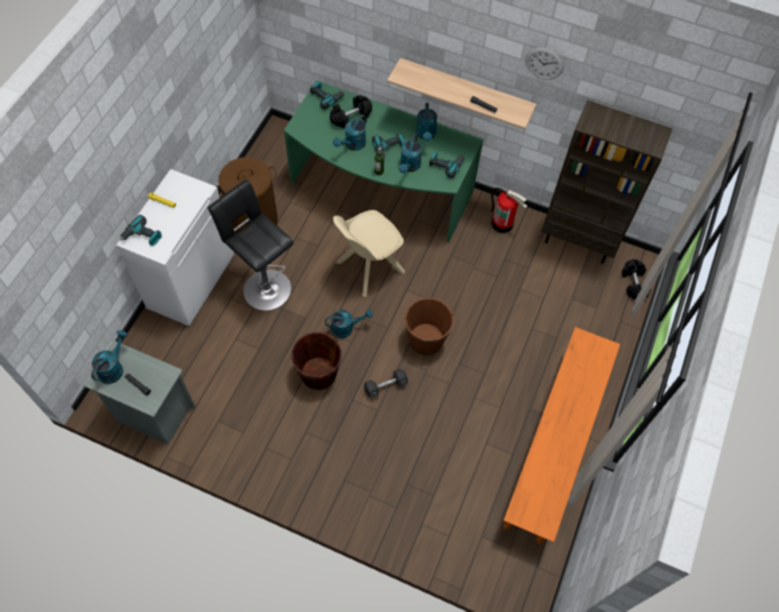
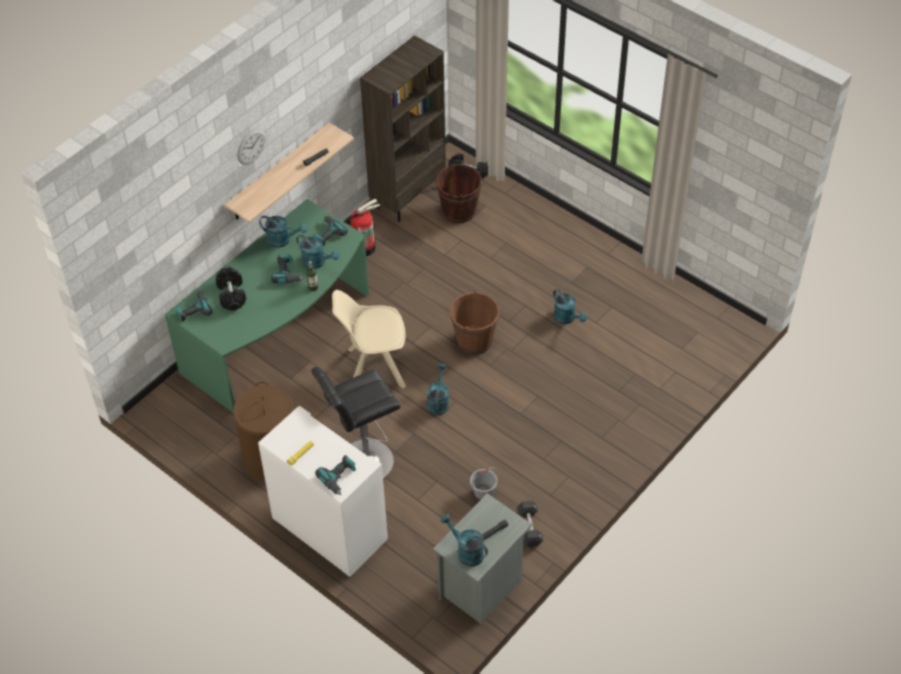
camera: 70 degrees left, 10 degrees down
brown bucket [291,332,342,390] -> brown bucket moved to [436,164,482,223]
turquoise watering can [333,115,367,150] -> turquoise watering can moved to [553,289,587,324]
beige chair [333,210,405,297] -> beige chair turned 105 degrees clockwise [332,290,406,388]
black dumbbell [364,369,408,398] -> black dumbbell moved to [517,501,544,547]
orange bench [503,327,620,544] -> none
wall clock [525,47,564,79] -> wall clock moved to [237,129,266,165]
none -> grey bucket [470,467,497,500]

